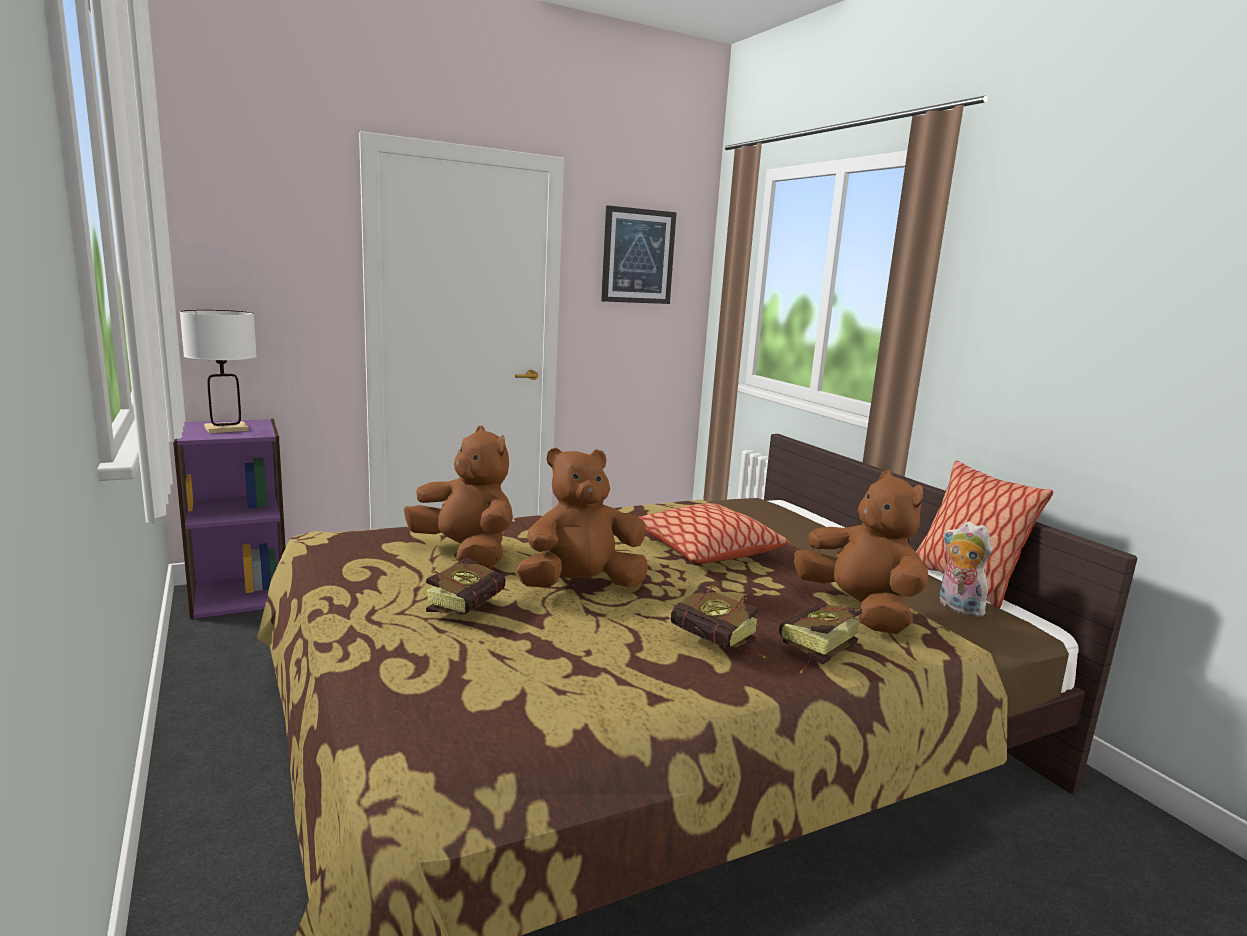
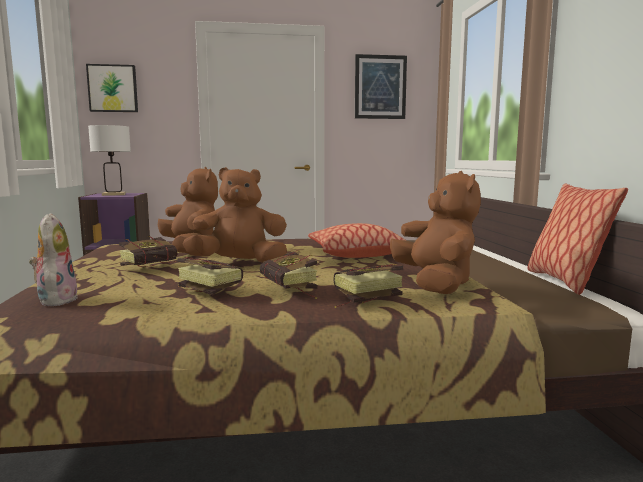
camera: 20 degrees right, 5 degrees down
plush toy [940,521,992,617] -> plush toy moved to [29,213,78,306]
none -> picture [86,64,138,112]
none -> book [177,257,243,295]

